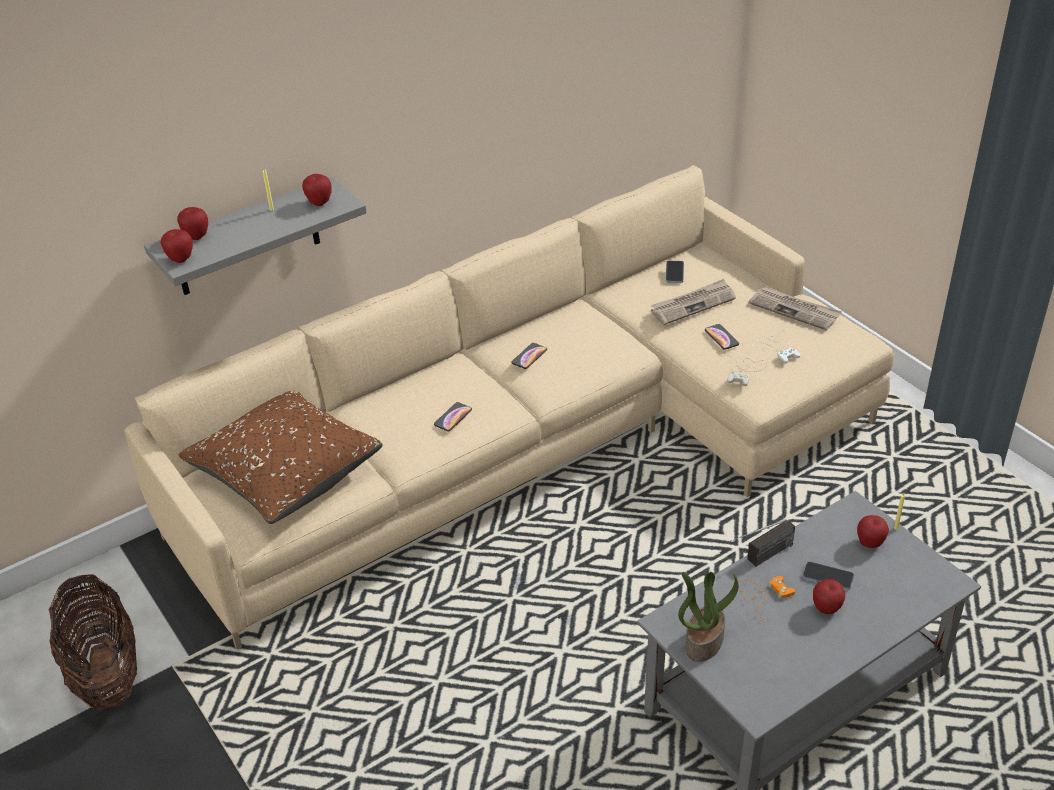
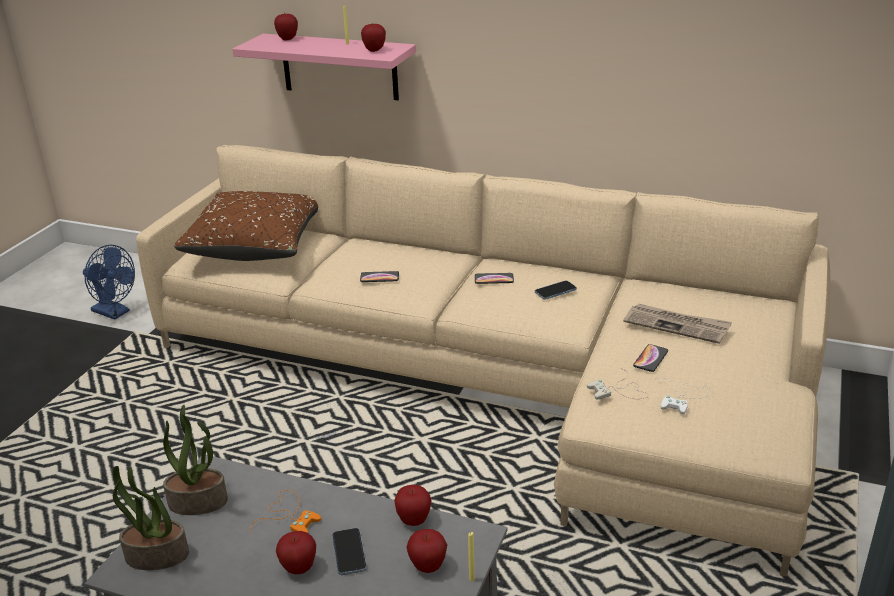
camera: 55 degrees right, 10 degrees down
basket [49,574,137,710] -> blue fan [83,245,135,320]
grey shelf [144,177,367,295] -> pink shelf [232,34,416,100]
apple [160,229,193,263] -> apple moved to [394,485,431,526]
phone [666,261,684,283] -> phone moved to [535,280,577,299]
radio [730,519,795,567] -> none
newspaper [749,287,842,331] -> none
none -> potted plant [113,466,189,570]

